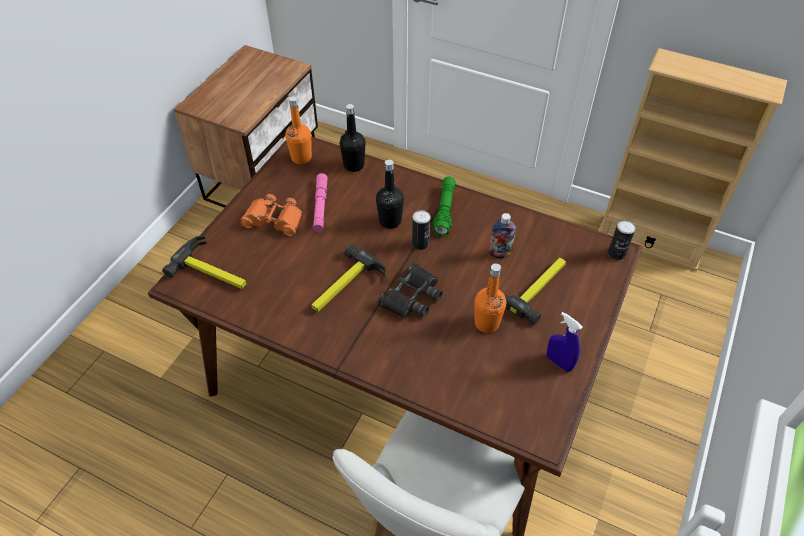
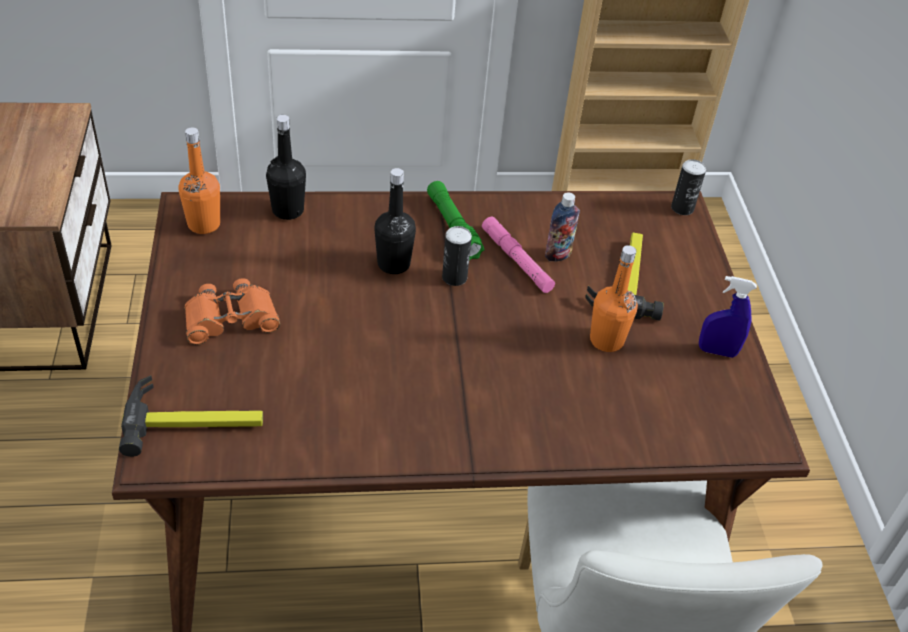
camera: 35 degrees left, 5 degrees down
hammer [311,244,386,312] -> none
pink flashlight [313,173,328,232] -> pink flashlight moved to [482,216,555,293]
black binoculars [378,262,443,318] -> none

